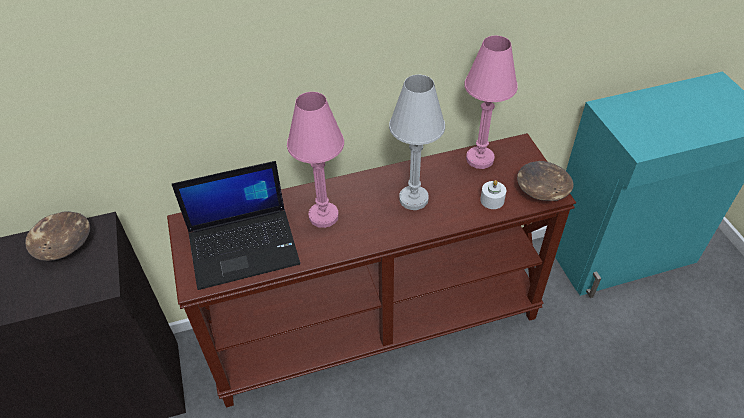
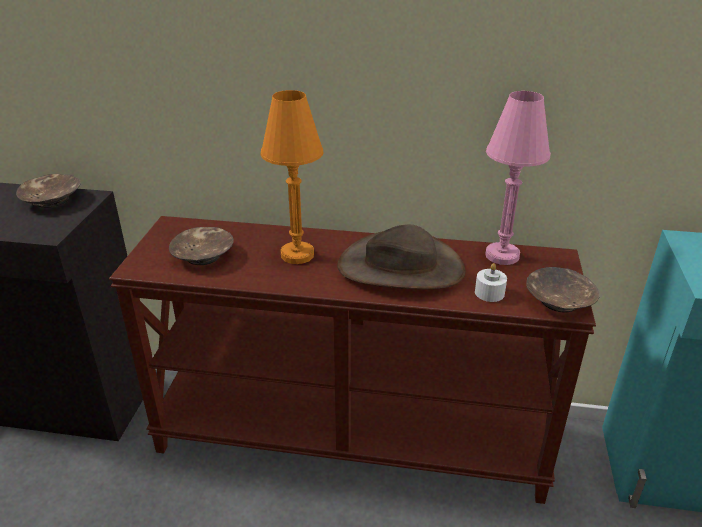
camera: 25 degrees right, 15 degrees down
laptop [171,161,300,290] -> brown bowl [169,227,234,265]
pink table lamp [287,92,344,228] -> orange table lamp [261,90,324,264]
white table lamp [389,75,445,210] -> brown hat [337,224,466,290]

